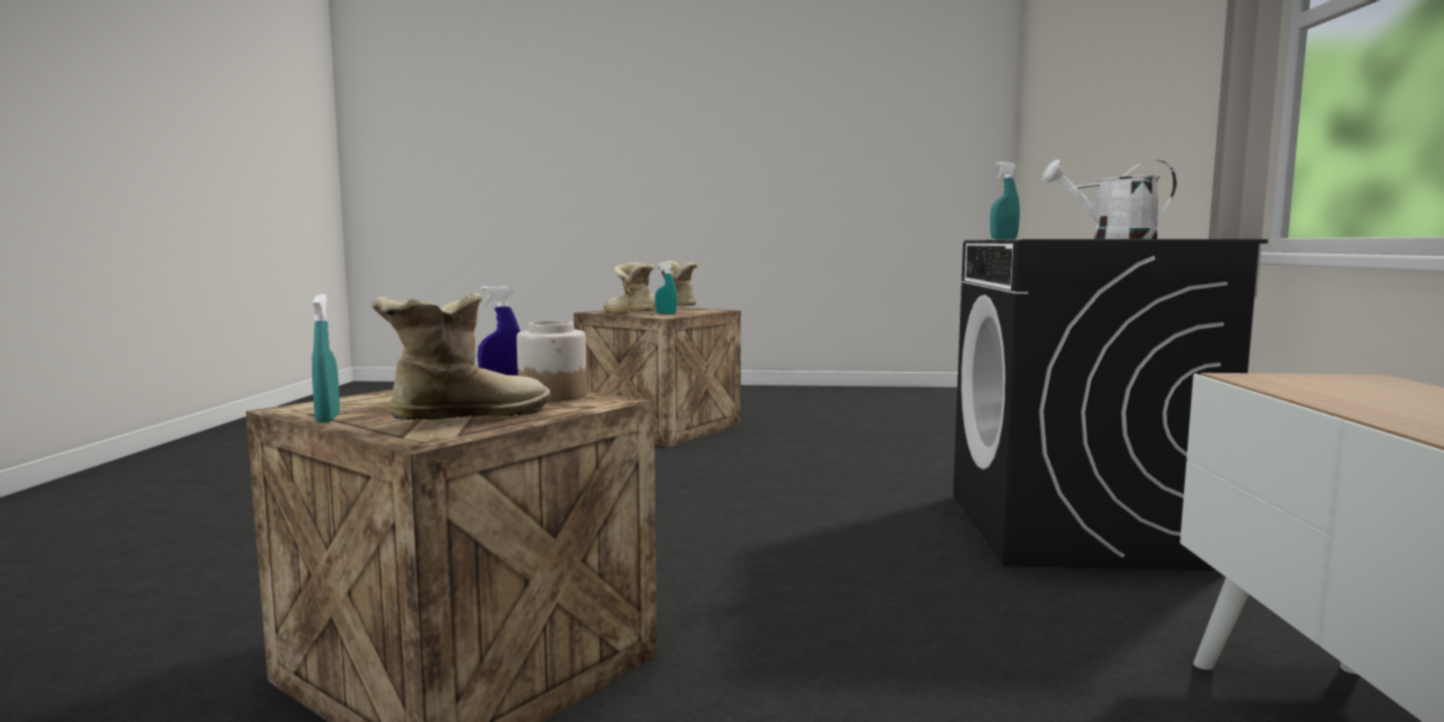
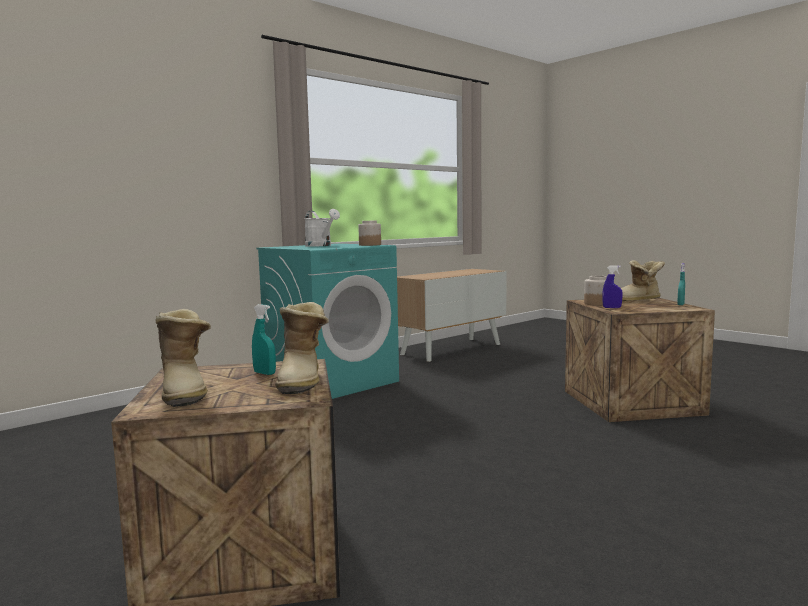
camera: 135 degrees left, 0 degrees up
black washing machine [953,239,1268,571] -> turquoise washing machine [257,244,399,399]
turquoise spray bottle [990,162,1020,239] -> none
none -> jar [358,221,381,246]

